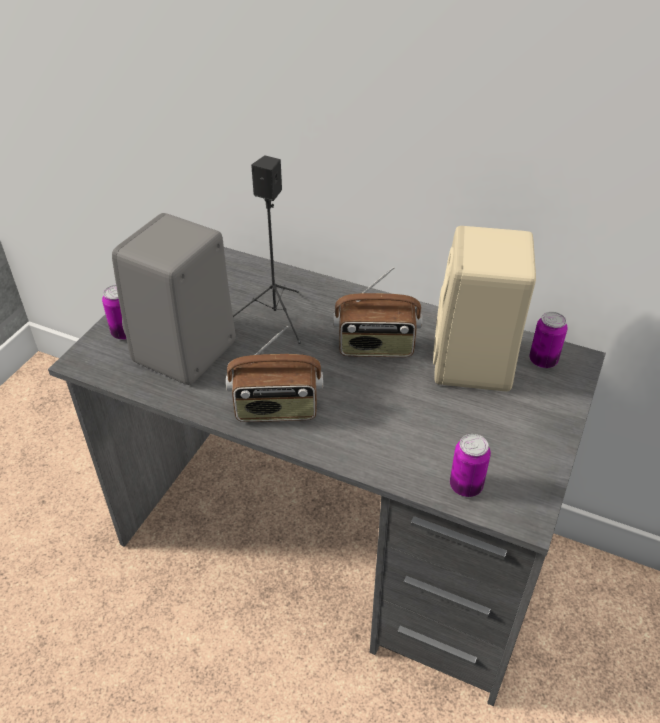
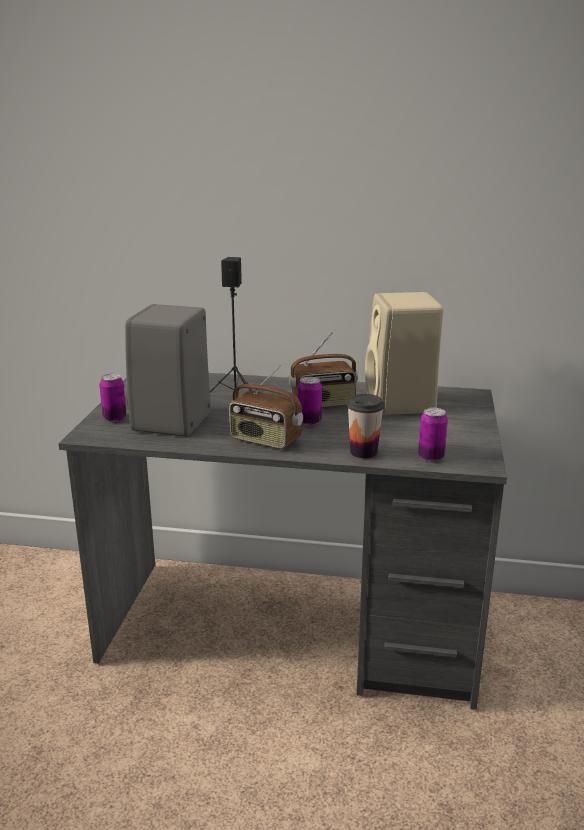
camera: 15 degrees left, 20 degrees down
radio [226,326,323,422] -> radio turned 45 degrees clockwise [229,364,303,449]
can [529,312,568,368] -> can moved to [298,377,322,426]
none -> cup [347,394,384,458]

